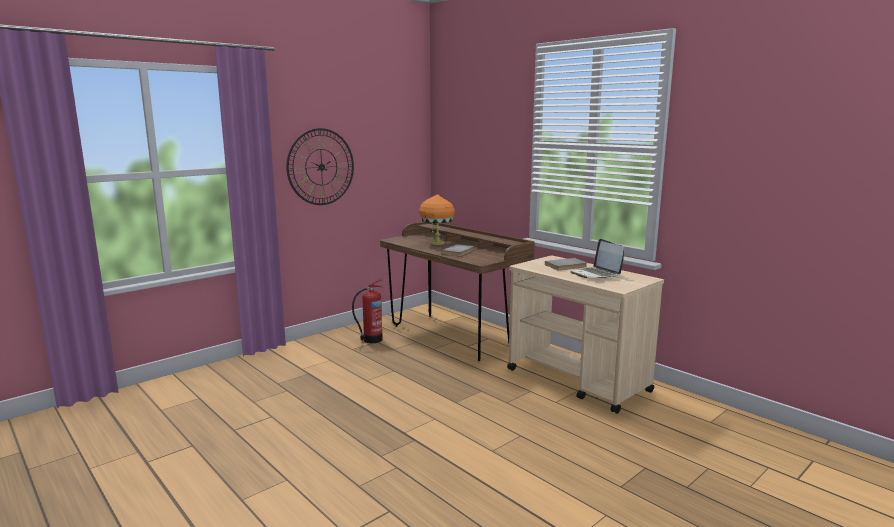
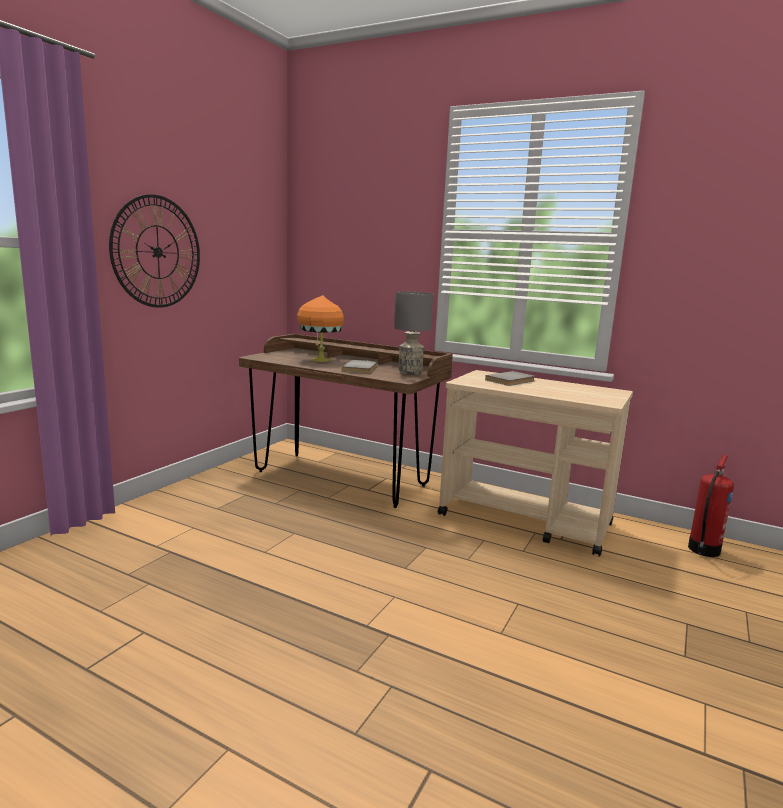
camera: 20 degrees left, 0 degrees up
fire extinguisher [352,279,383,343] -> fire extinguisher moved to [688,455,734,557]
laptop [570,239,624,278] -> none
none -> grey table lamp [394,291,433,375]

